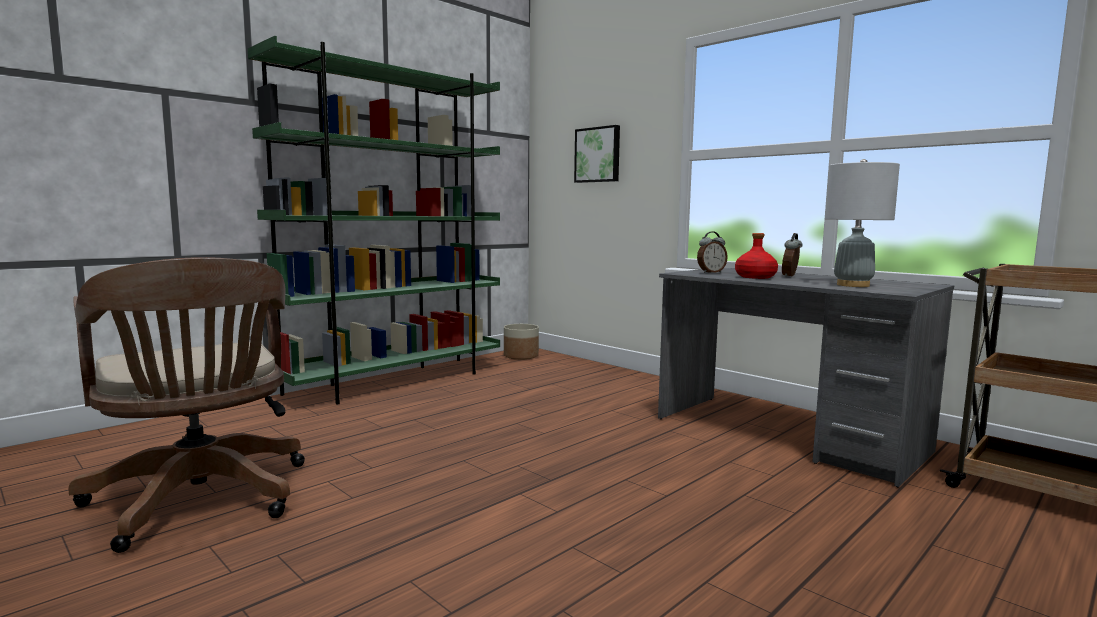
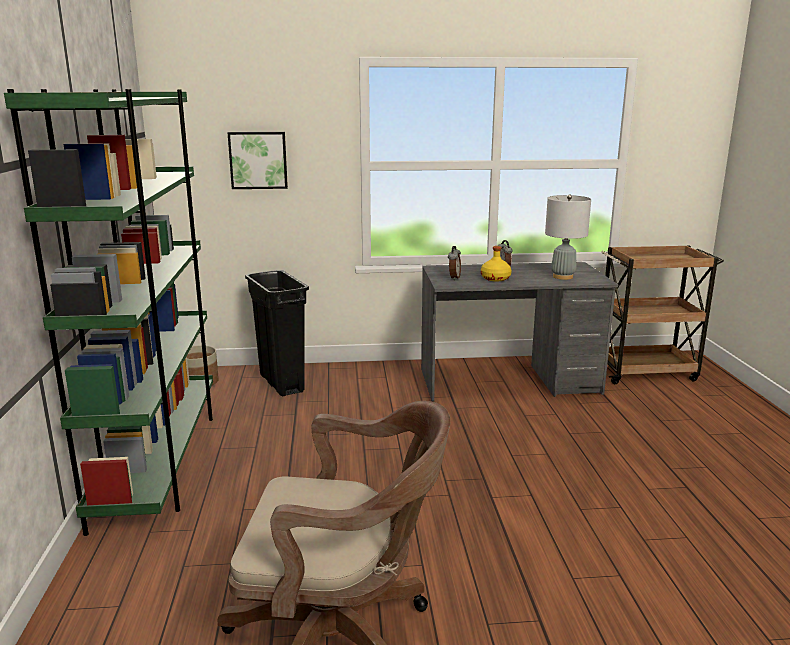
camera: 50 degrees left, 10 degrees up
red bottle [735,233,778,279] -> yellow bottle [481,246,512,281]
none -> black trash can [245,270,309,396]

